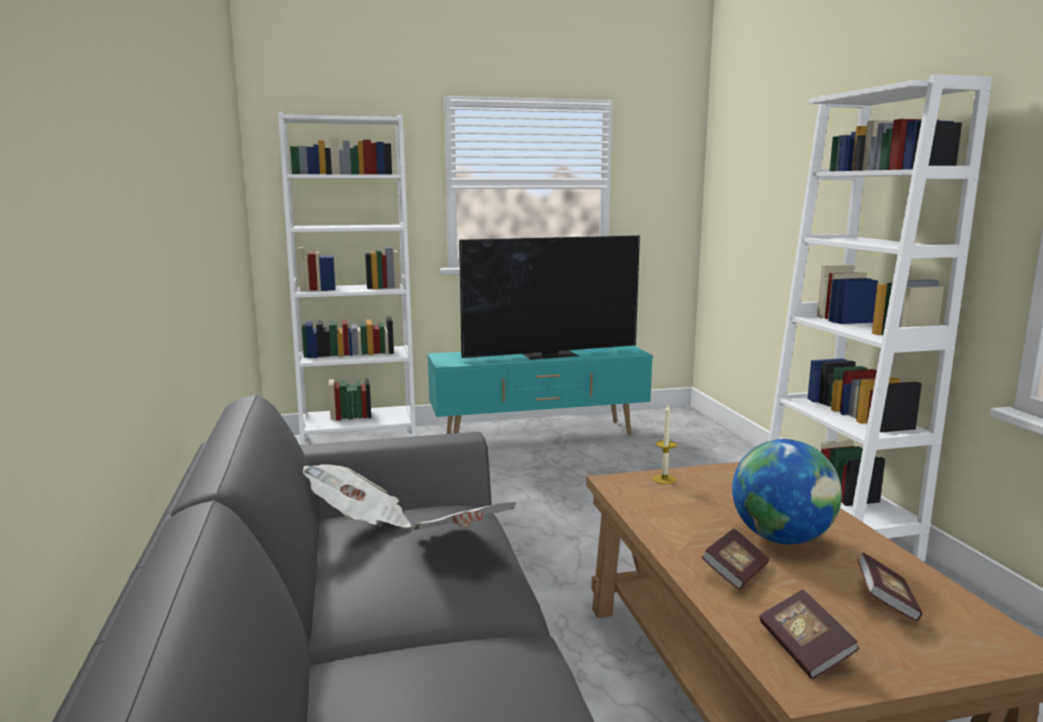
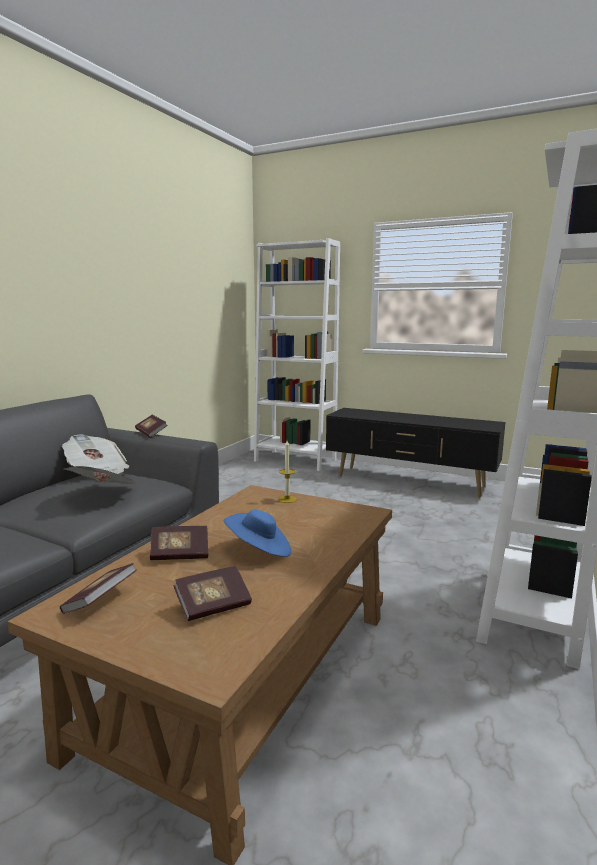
camera: 40 degrees right, 0 degrees up
turquoise tv stand [428,345,653,435] -> black tv stand [326,408,506,498]
television [459,235,640,360] -> none
globe [732,439,842,544] -> blue hat [223,510,291,557]
none -> book [135,415,167,438]

